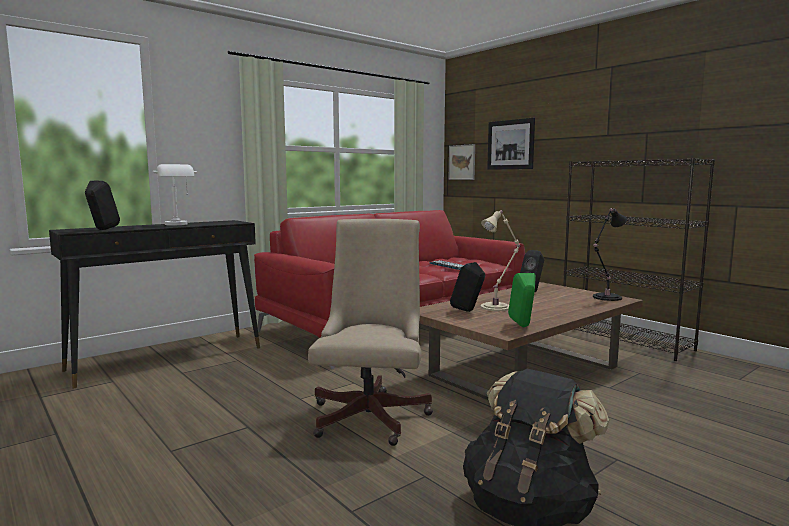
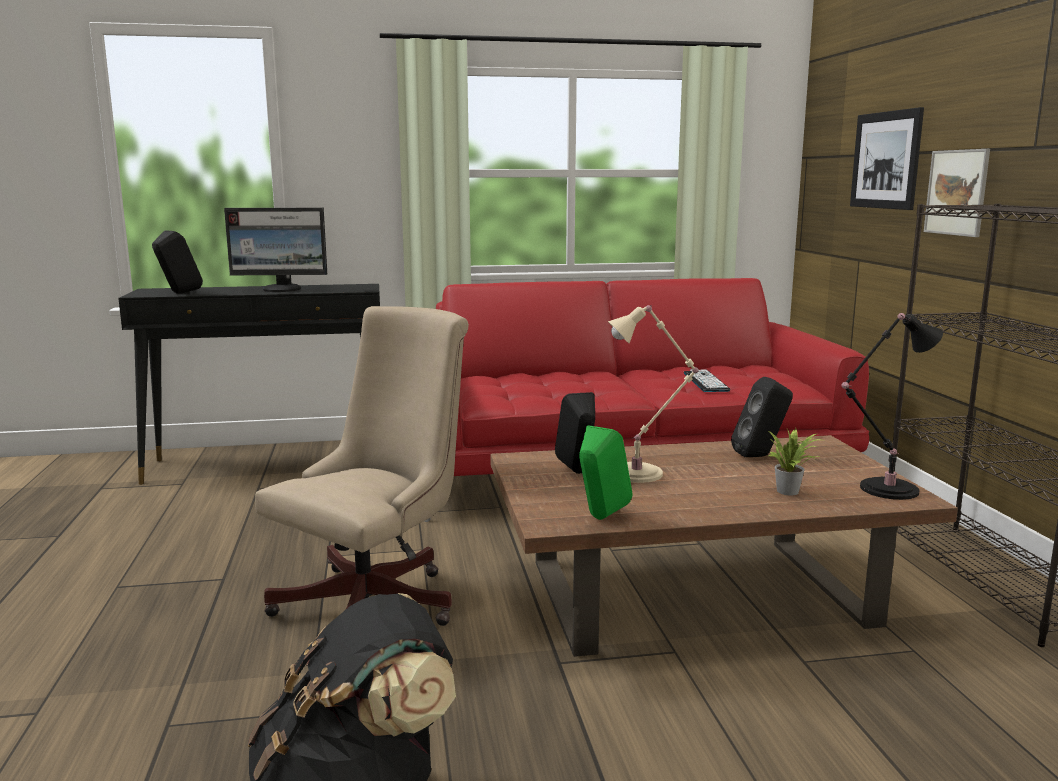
camera: 30 degrees right, 5 degrees up
white table lamp [152,164,197,225] -> monitor [224,208,327,292]
picture [449,144,475,180] -> picture moved to [924,149,990,237]
none -> potted plant [767,428,821,496]

